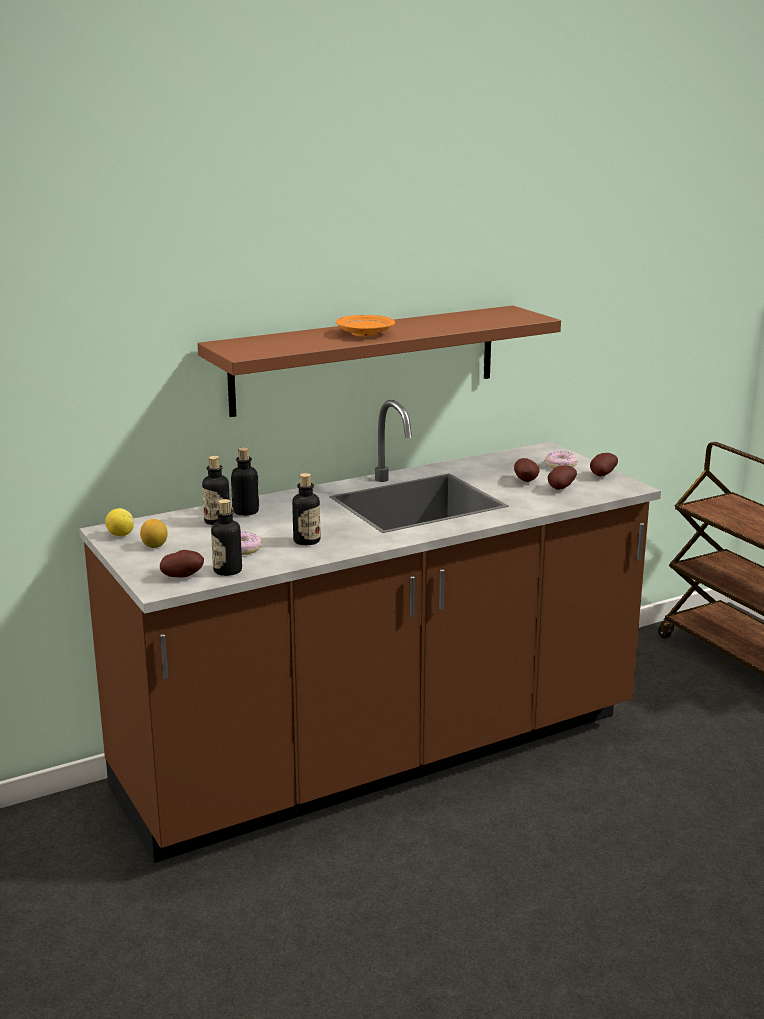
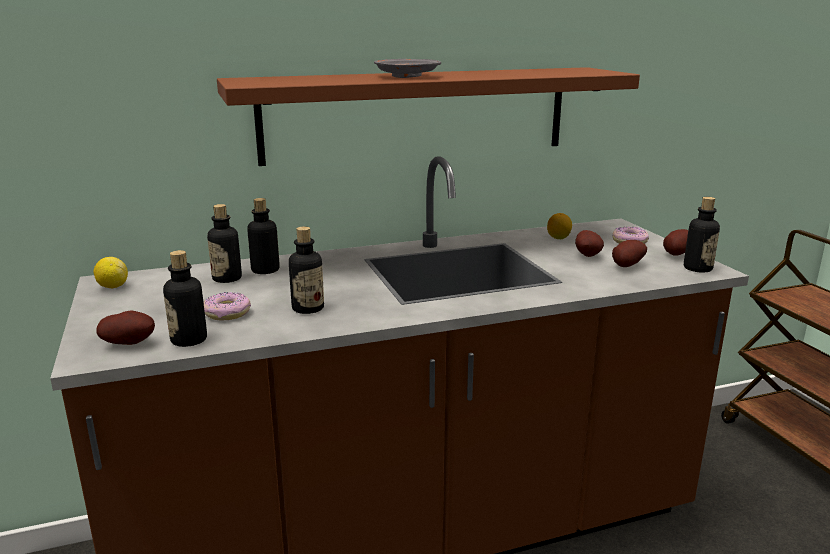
camera: 10 degrees right, 0 degrees up
lemon [140,519,168,548] -> lemon moved to [547,213,572,239]
orange plate [336,315,395,337] -> grey plate [374,59,441,78]
none -> bottle [684,197,720,273]

